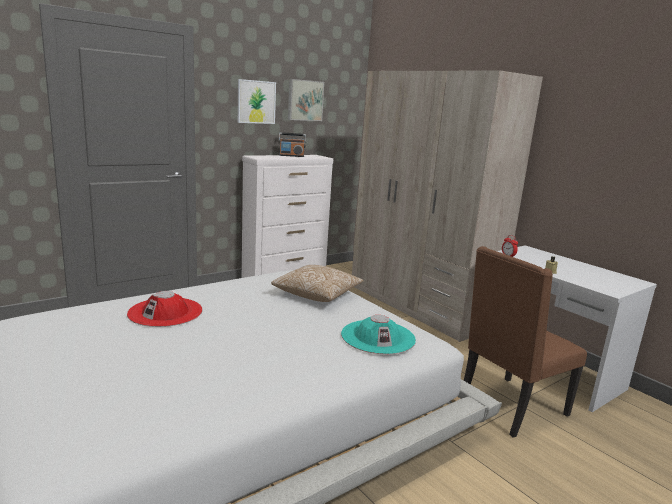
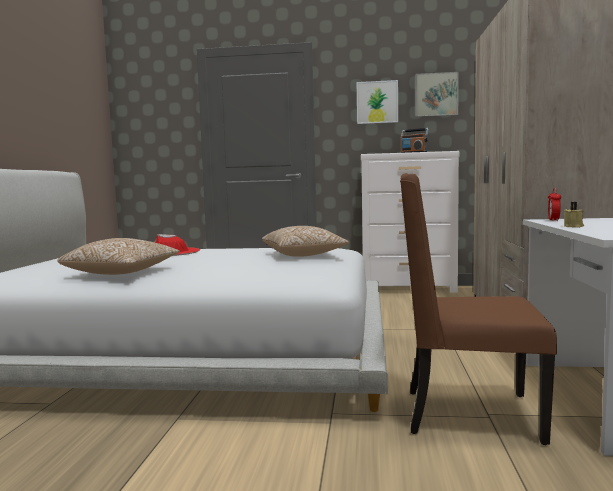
camera: 45 degrees right, 10 degrees down
turquoise hat [341,315,416,354] -> none
none -> pillow [57,238,180,275]

